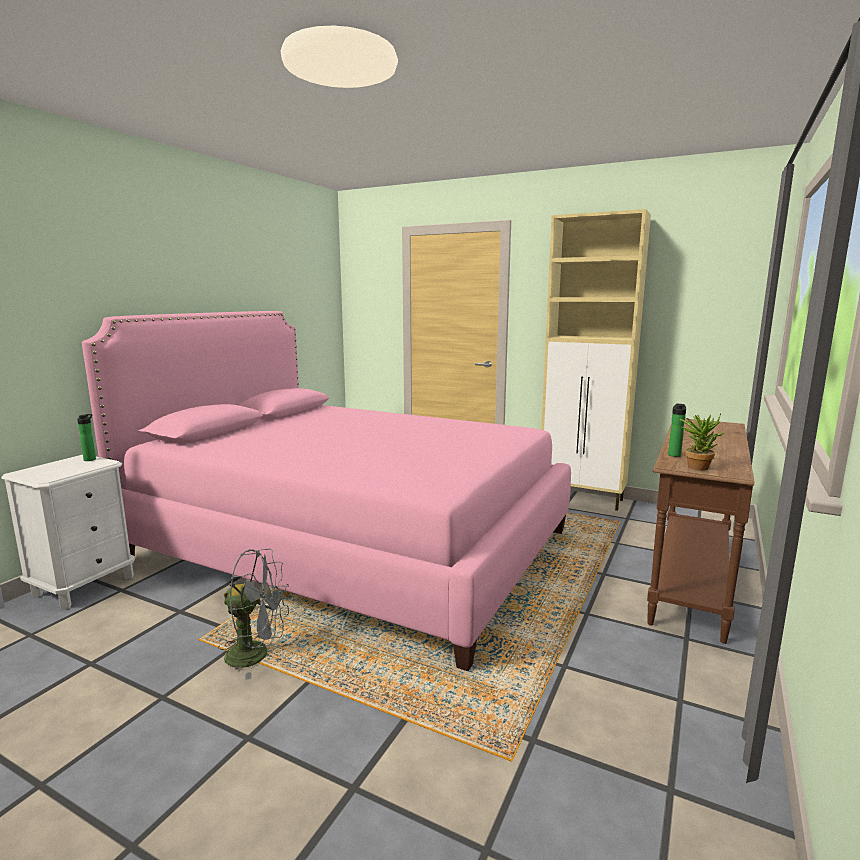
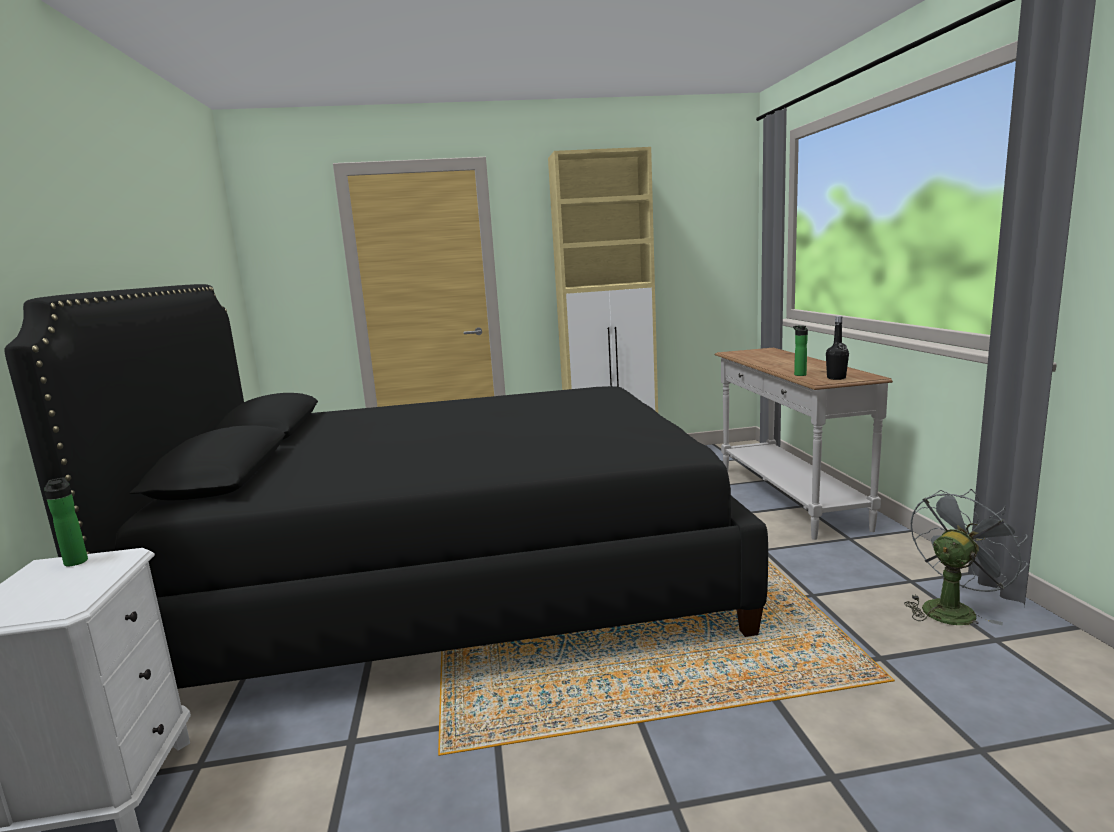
camera: 35 degrees left, 0 degrees up
pink bed [82,311,571,671] -> black bed [4,284,768,689]
grey fan [218,549,289,680] -> grey fan moved to [904,489,1028,625]
brown console table [647,419,754,644] -> white console table [715,348,893,540]
potted plant [680,413,725,471] -> black bottle [826,316,849,380]

